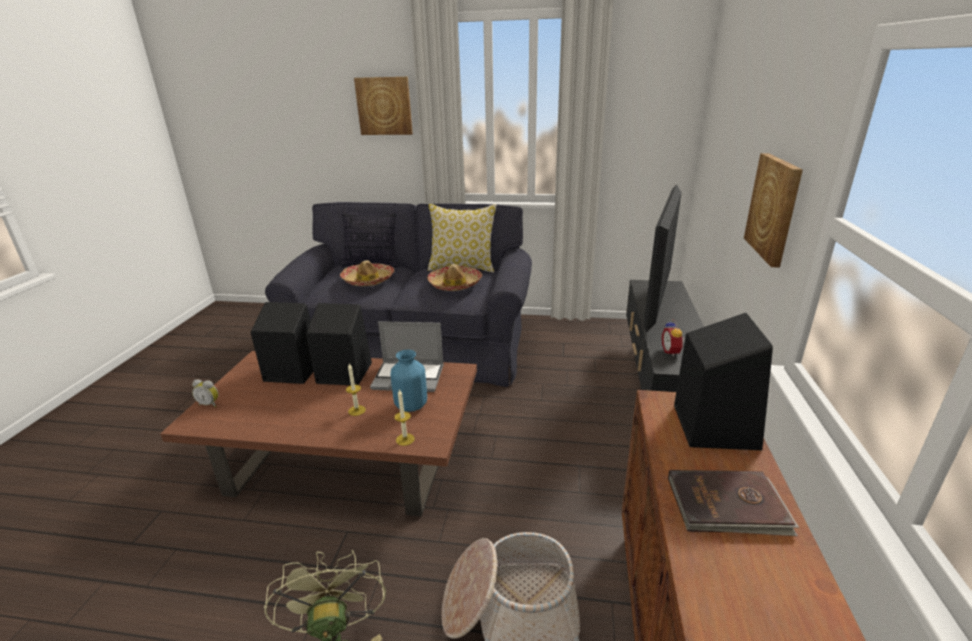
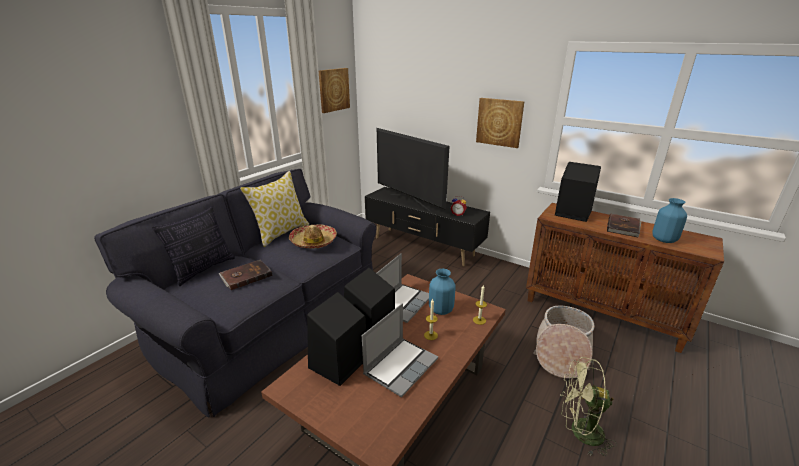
camera: 65 degrees left, 0 degrees up
alarm clock [192,379,218,407] -> none
hat [340,260,394,286] -> brown book [218,260,272,290]
picture [354,77,413,135] -> picture moved to [319,68,350,113]
none -> laptop [362,303,438,398]
none -> blue vase [652,198,687,243]

